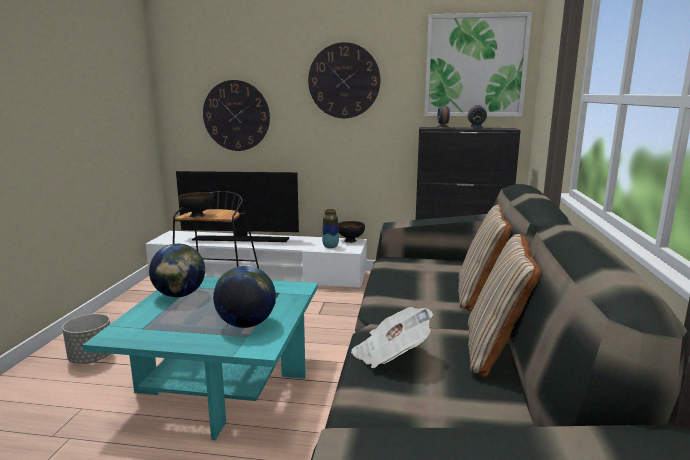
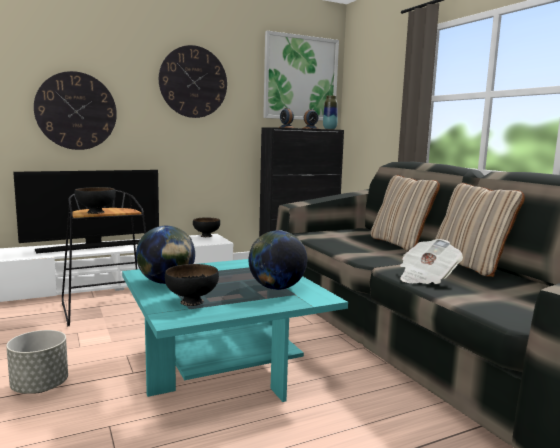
camera: 35 degrees left, 5 degrees down
vase [322,209,339,248] -> vase moved to [323,95,338,129]
none -> black bowl [165,264,219,306]

